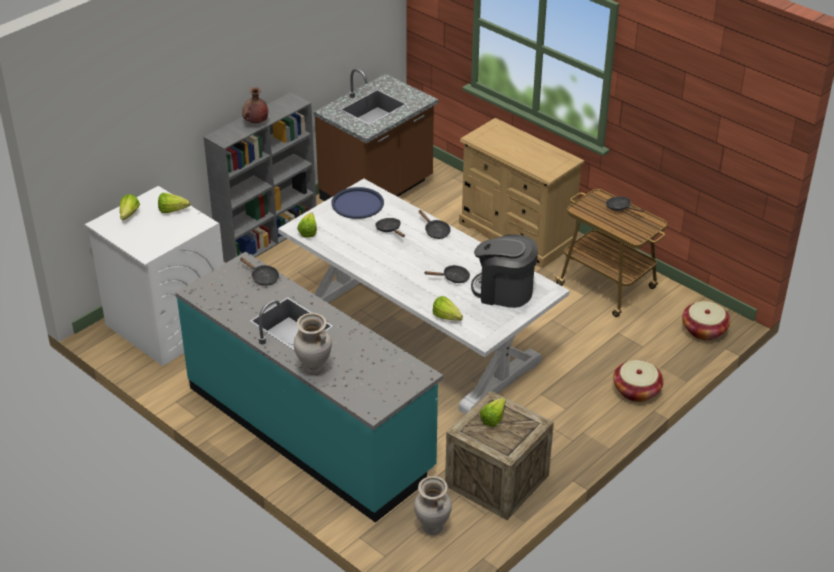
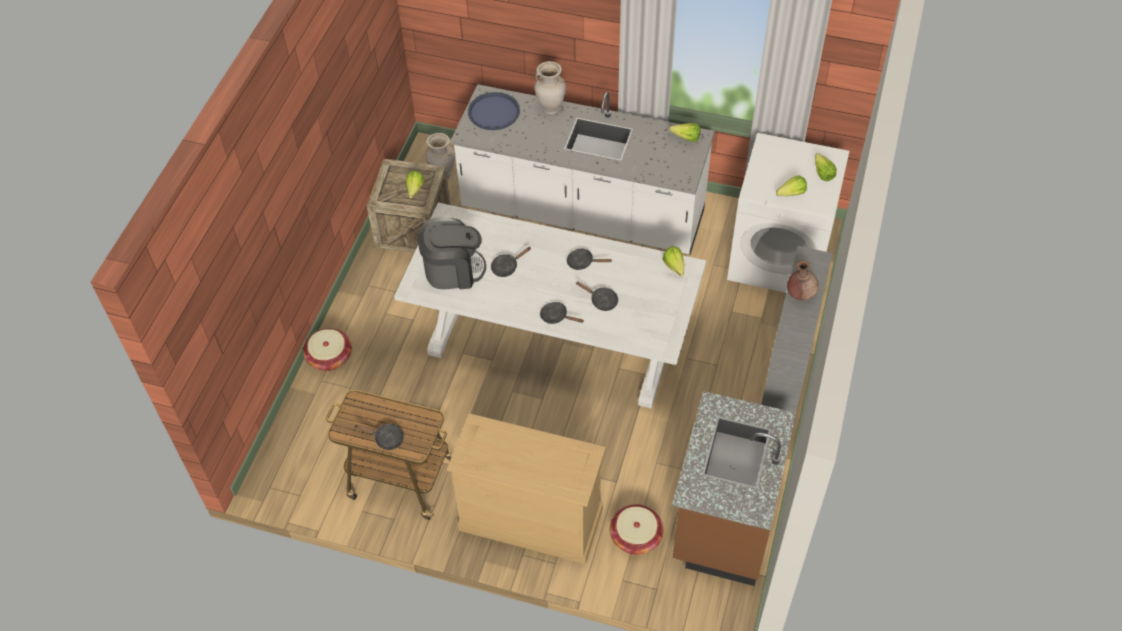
camera: 155 degrees right, 15 degrees up
turquoise counter [175,252,443,523] -> white counter [451,84,714,255]
black frying pan [240,258,279,286] -> black frying pan moved to [567,248,612,270]
blue tray [331,187,384,219] -> blue tray moved to [468,92,520,130]
lettuce [433,296,463,321] -> lettuce moved to [669,123,701,142]
basket [682,301,730,340] -> basket moved to [610,504,663,555]

